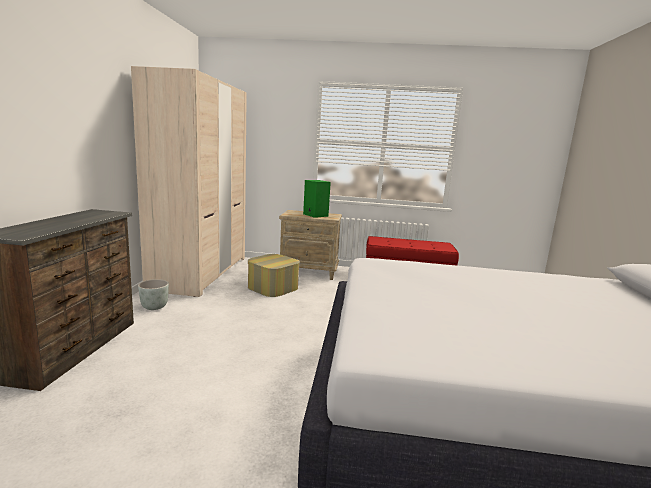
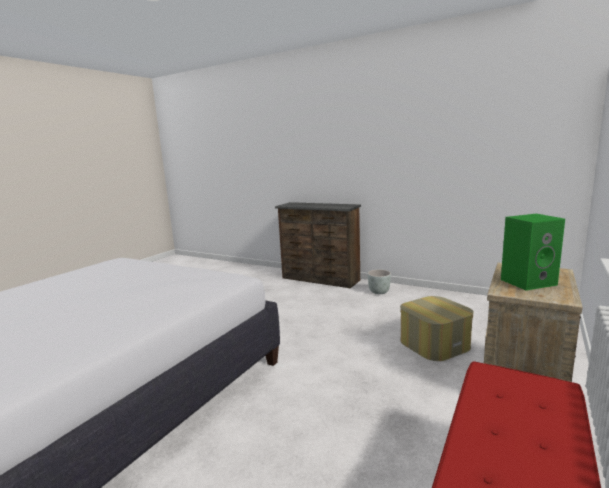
camera: 115 degrees right, 0 degrees up
beige wardrobe [131,66,247,297] -> none

